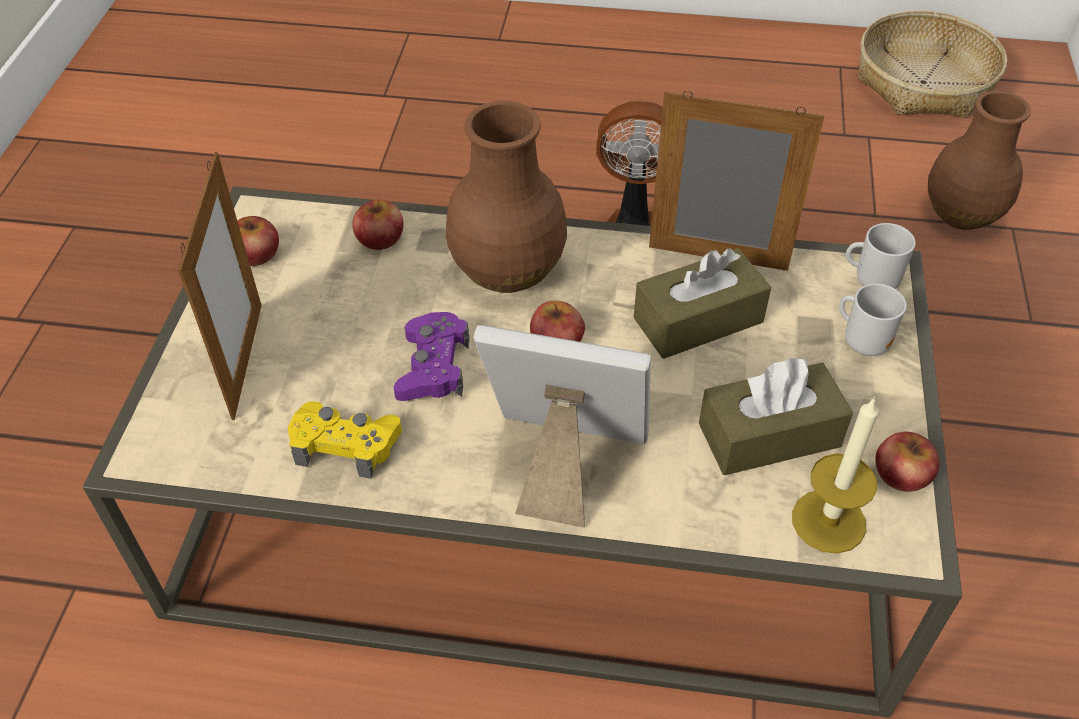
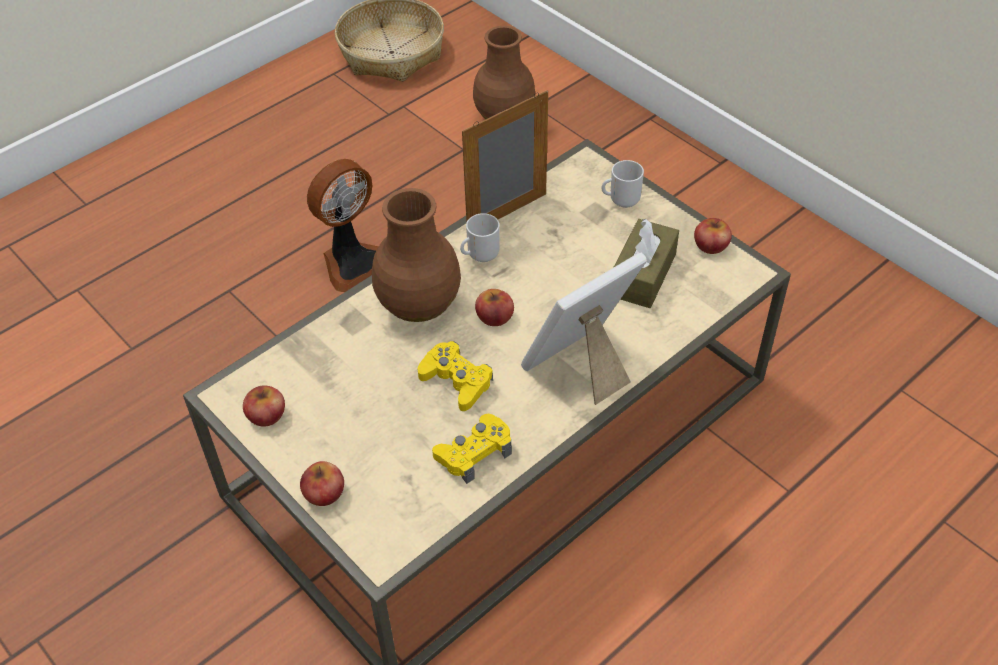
camera: 50 degrees left, 0 degrees up
picture frame [178,152,262,420] -> none
apple [352,200,403,250] -> apple moved to [300,461,344,506]
purple game controller [393,312,469,401] -> yellow game controller [417,341,493,411]
brown tissue box [634,248,771,359] -> none
candle [792,397,878,554] -> none
mug [846,223,916,289] -> mug moved to [460,213,499,262]

